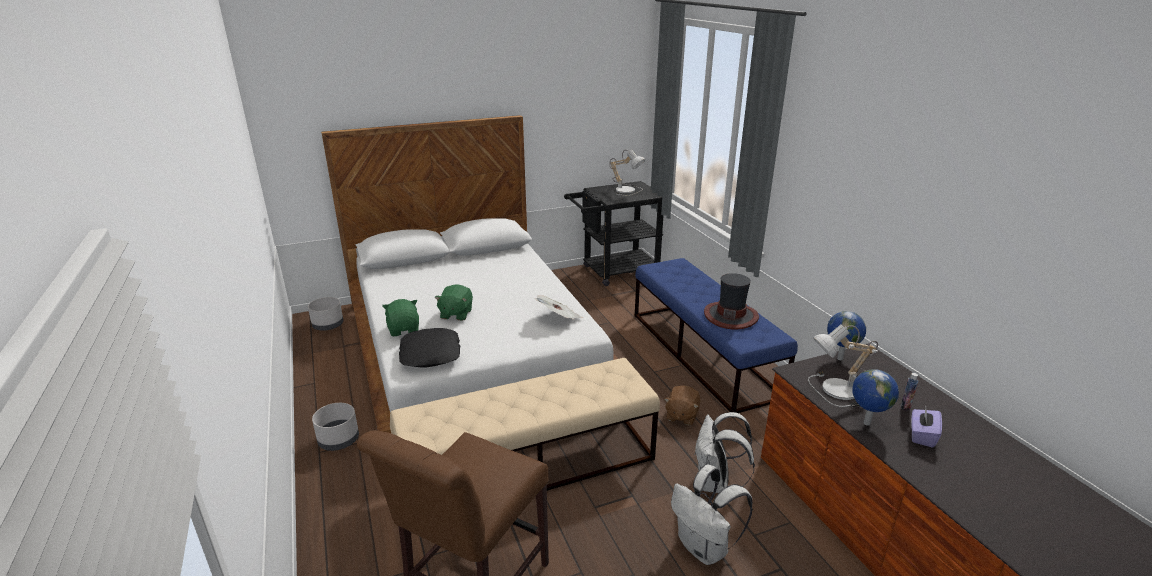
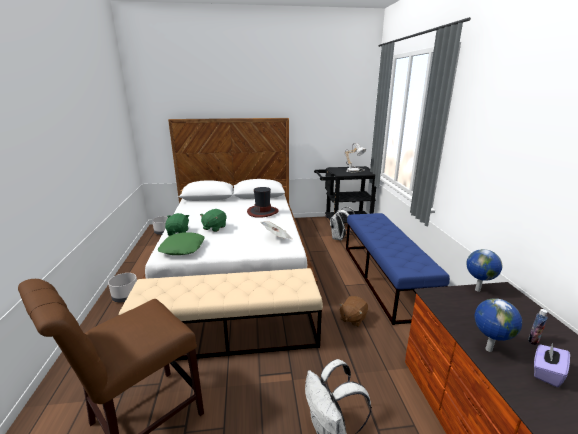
camera: 15 degrees right, 5 degrees down
black pillow [399,328,460,368] -> green pillow [158,232,205,255]
white backpack [694,412,755,493] -> white backpack moved to [330,207,355,241]
hat [704,273,759,329] -> hat moved to [247,187,279,218]
table lamp [808,324,878,407] -> none

